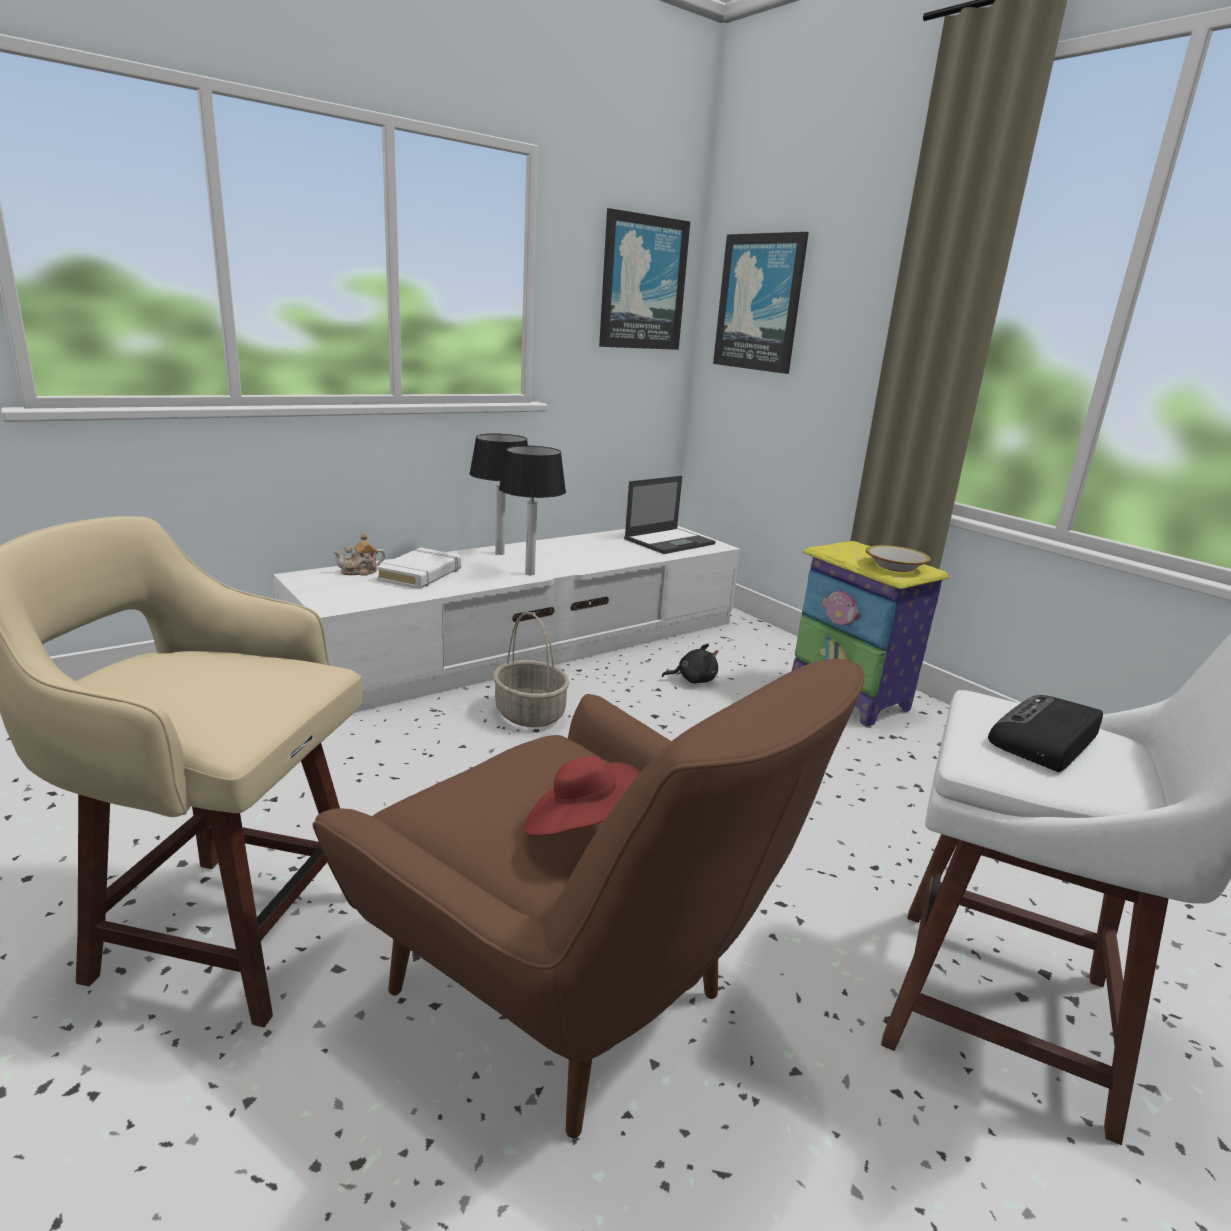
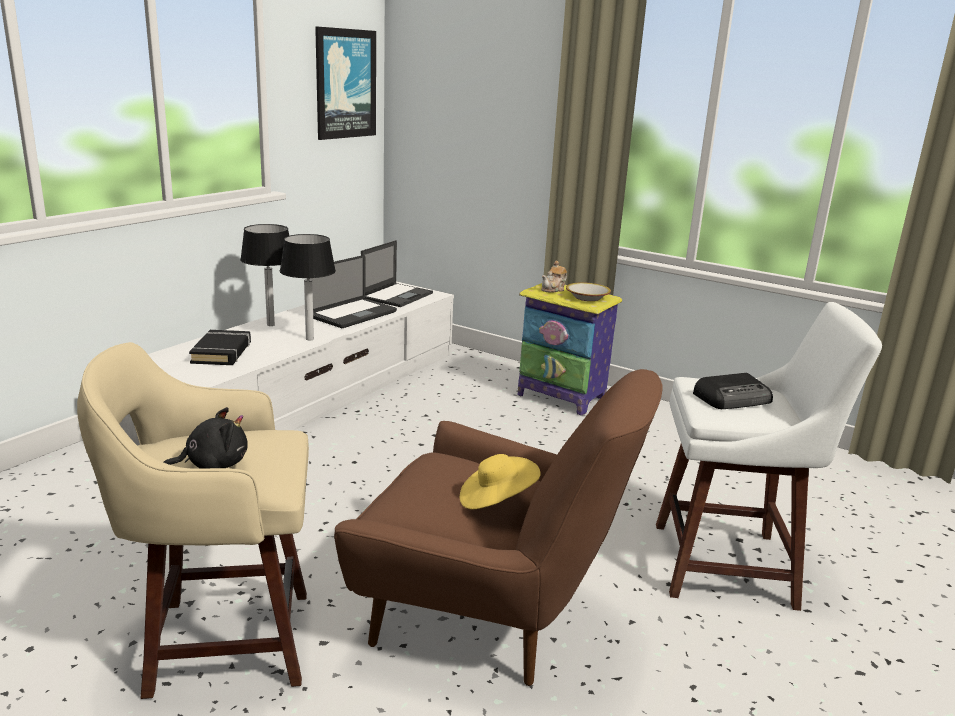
camera: 20 degrees left, 0 degrees up
teapot [334,533,385,576] -> teapot moved to [541,261,567,293]
white book [376,548,461,589] -> black book [189,330,251,365]
basket [493,612,570,727] -> none
red hat [524,756,640,836] -> yellow hat [460,454,541,509]
black plush toy [662,644,718,684] -> black plush toy moved to [164,407,248,469]
picture [713,232,809,374] -> none
radio [988,695,1103,772] -> radio turned 135 degrees counterclockwise [693,373,773,409]
none -> laptop [309,255,397,328]

